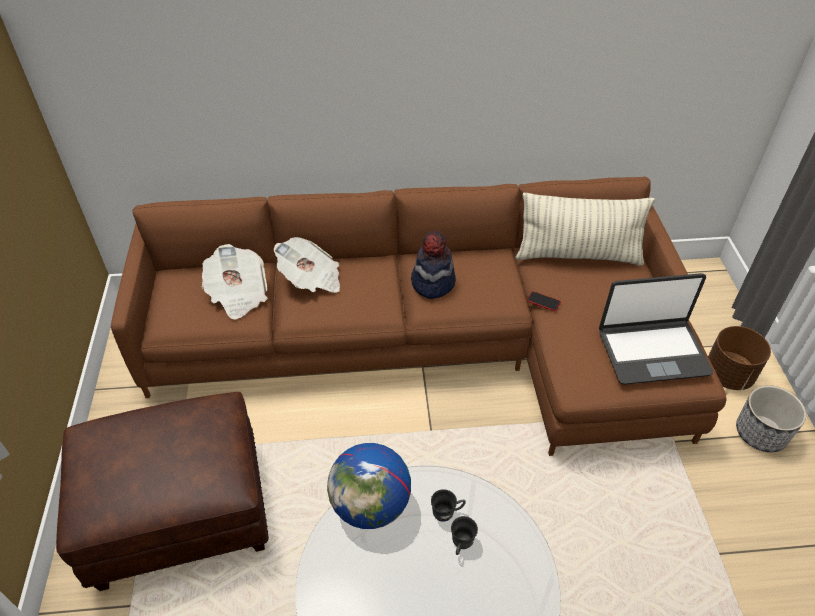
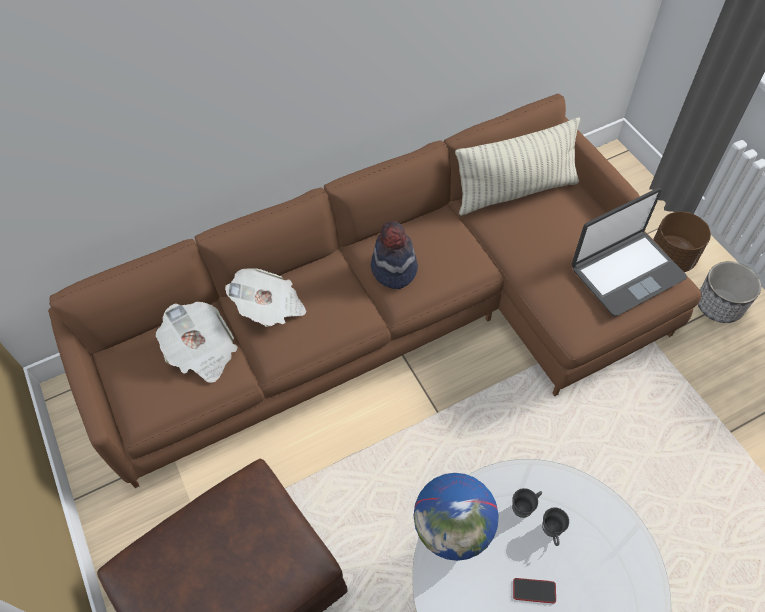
camera: 20 degrees left, 10 degrees up
phone [527,291,561,311] -> phone moved to [513,578,556,603]

